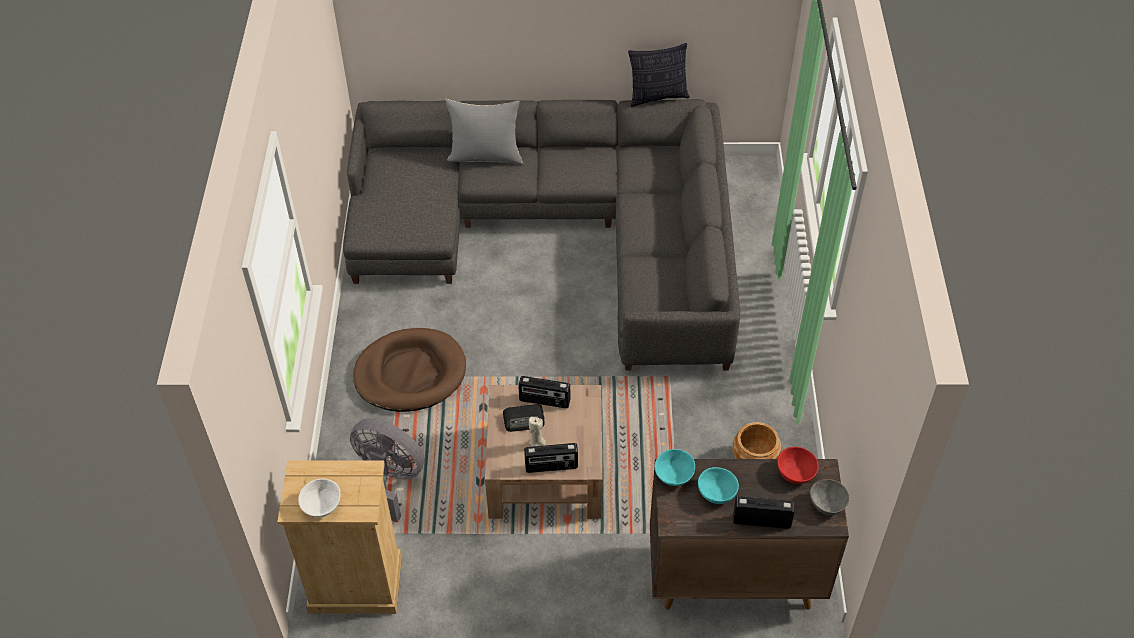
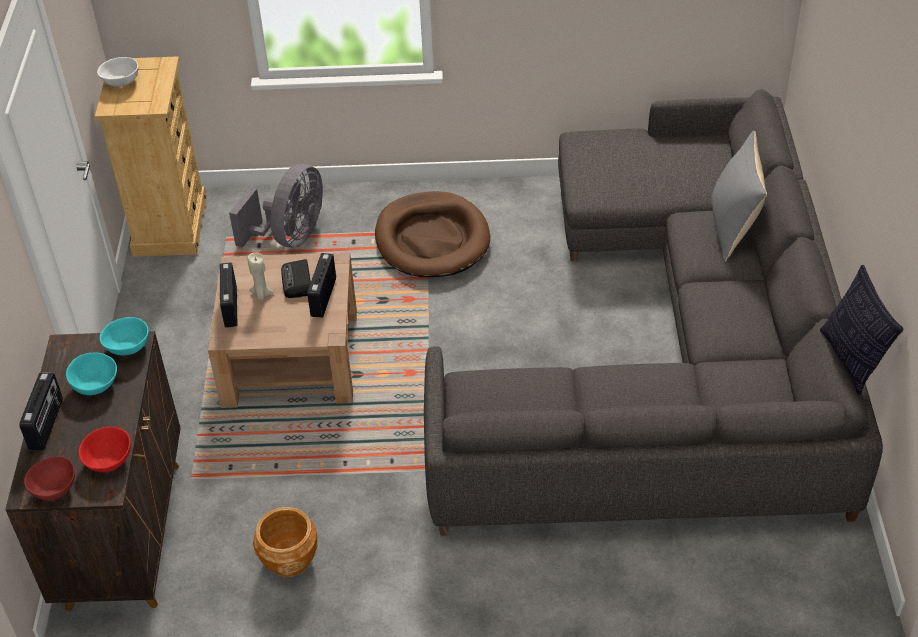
camera: 90 degrees right, 5 degrees down
grey bowl [810,479,849,515] -> red bowl [24,456,75,500]

